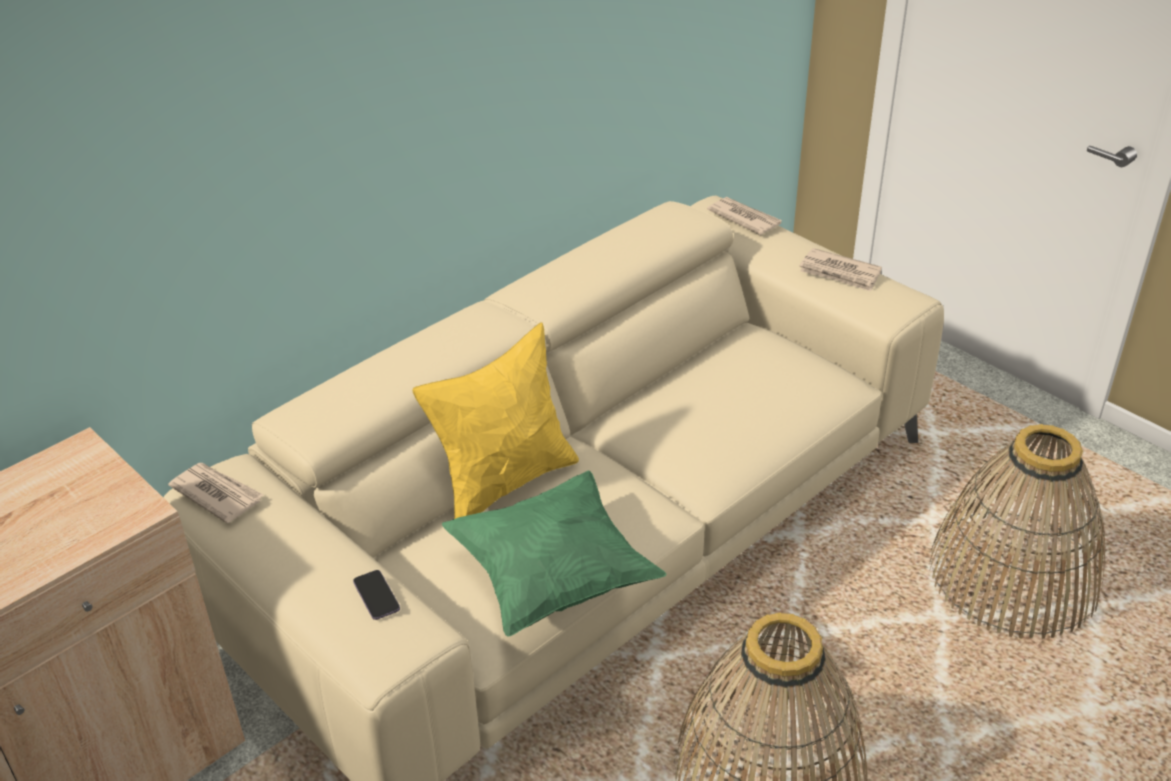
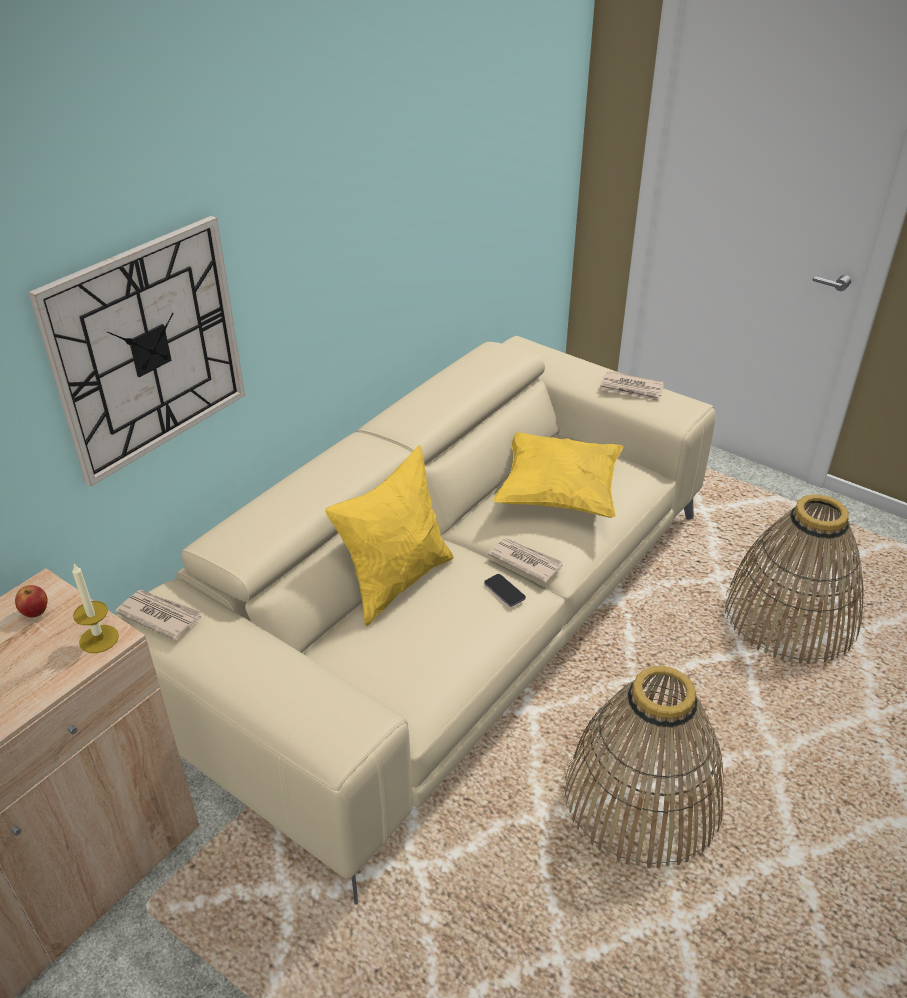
camera: 10 degrees left, 0 degrees up
phone [353,570,400,620] -> phone moved to [484,574,526,607]
green pillow [442,471,666,637] -> none
newspaper [707,197,783,235] -> newspaper moved to [488,538,563,583]
none -> apple [15,585,48,618]
none -> wall clock [28,216,245,486]
none -> candle [72,564,119,653]
none -> yellow pillow [493,432,623,518]

